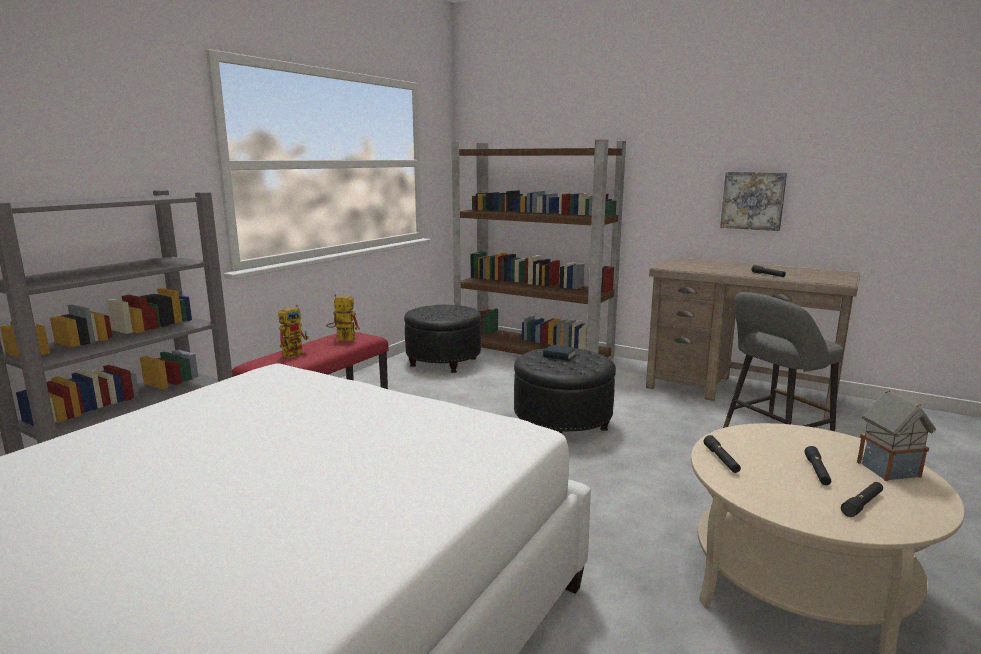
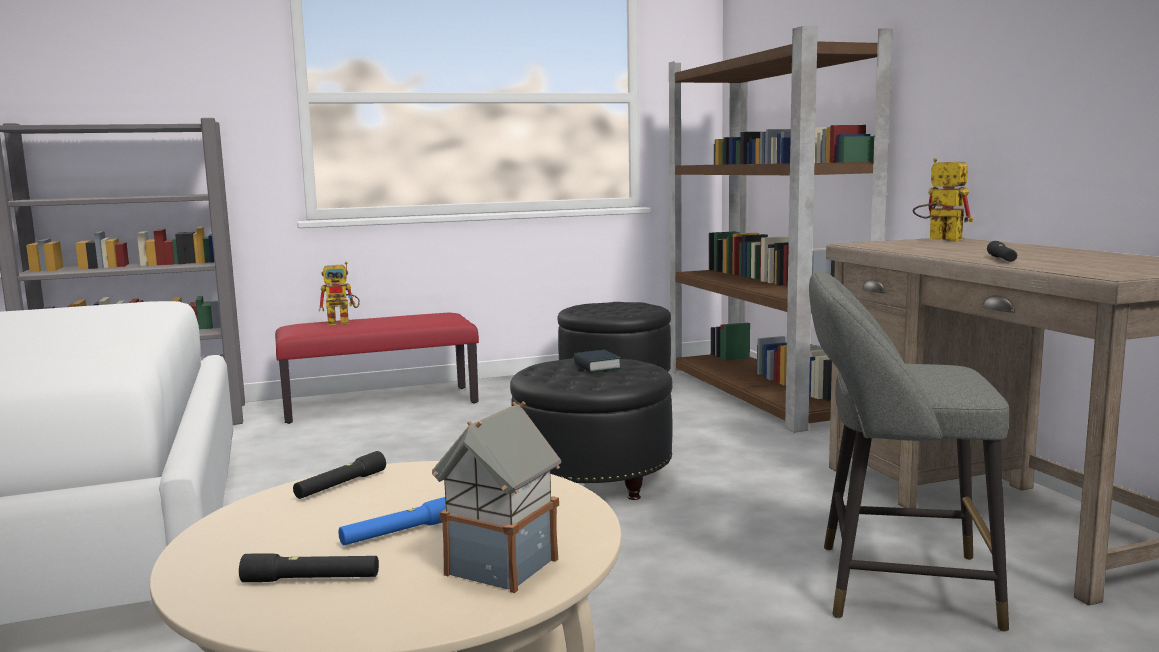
camera: 40 degrees right, 5 degrees down
toy robot [326,294,360,341] -> toy robot moved to [913,158,973,241]
picture [720,172,787,231] -> none
black flashlight [805,446,831,485] -> blue flashlight [338,497,446,545]

